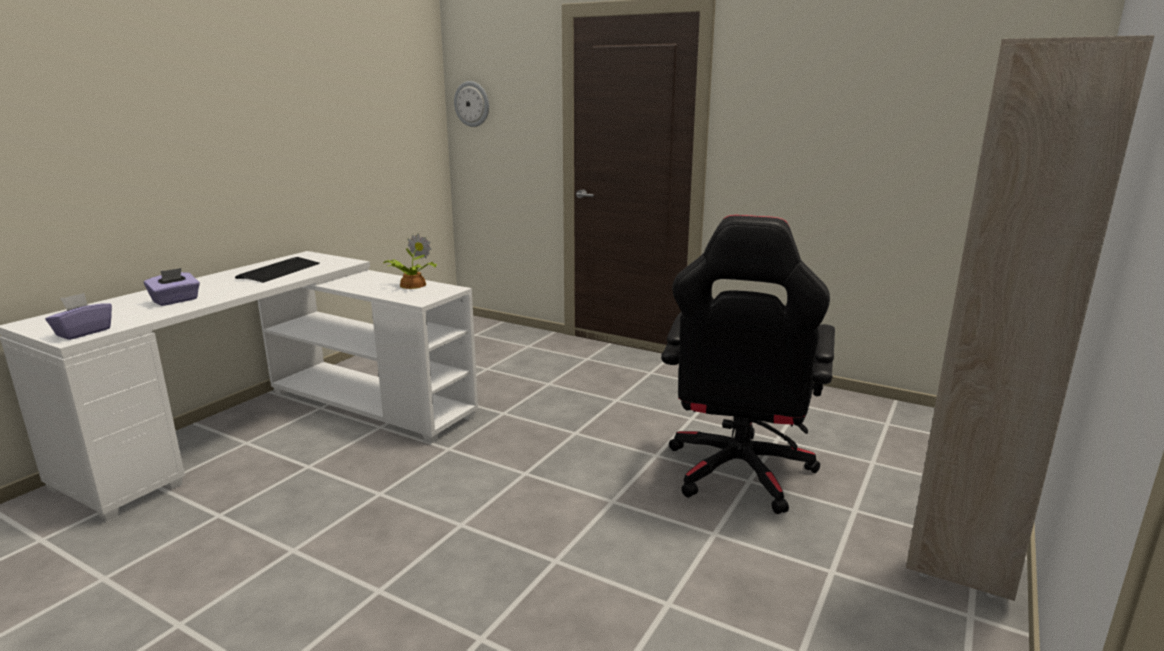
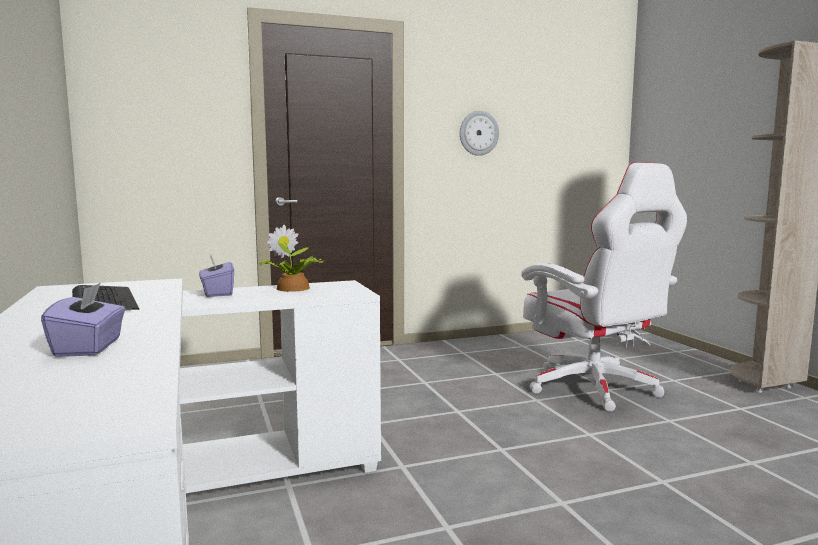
camera: 50 degrees left, 10 degrees down
purple tissue box [45,293,112,340] -> purple tissue box moved to [199,254,234,297]
wall clock [454,81,489,127] -> wall clock moved to [460,111,499,156]
black office chair [661,215,835,514] -> white office chair [521,162,687,412]

